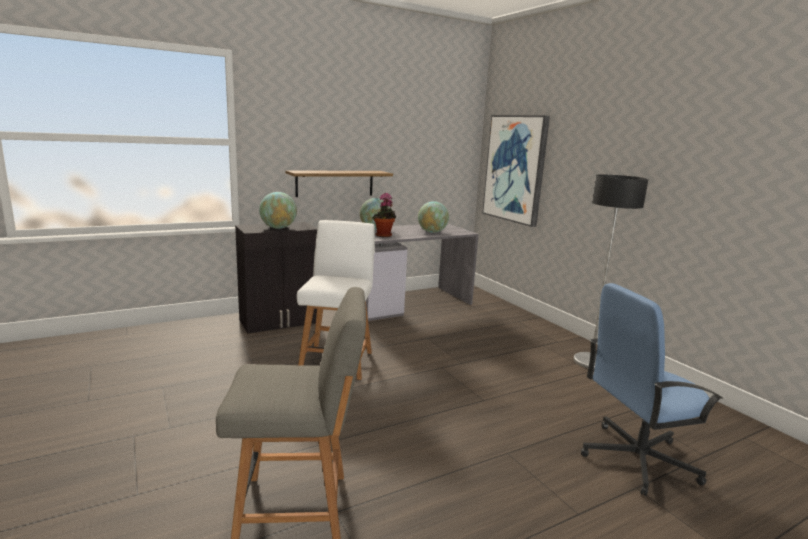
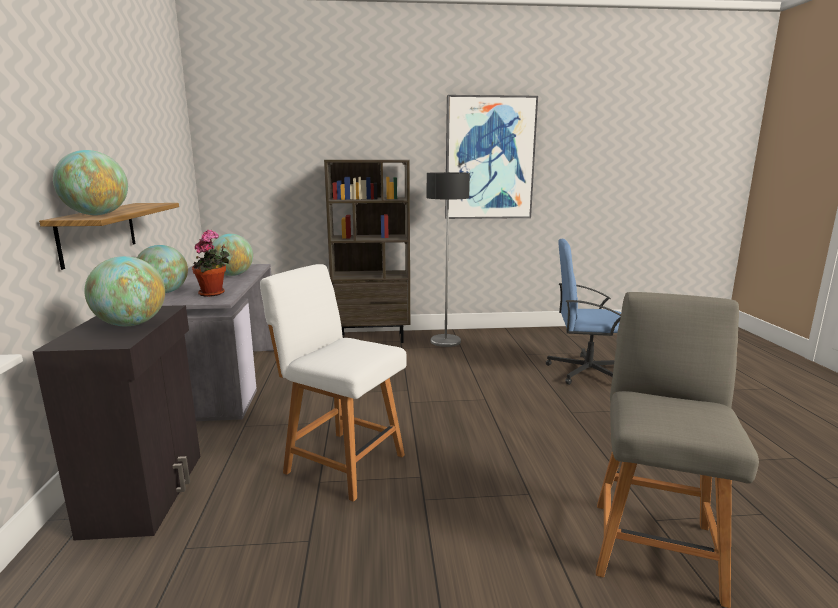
camera: 65 degrees left, 0 degrees up
picture [482,115,550,227] -> picture moved to [445,95,538,219]
blue office chair [581,283,723,496] -> blue office chair turned 90 degrees clockwise [546,239,621,385]
none -> globe [53,150,128,215]
none -> brown bookcase [324,160,410,343]

